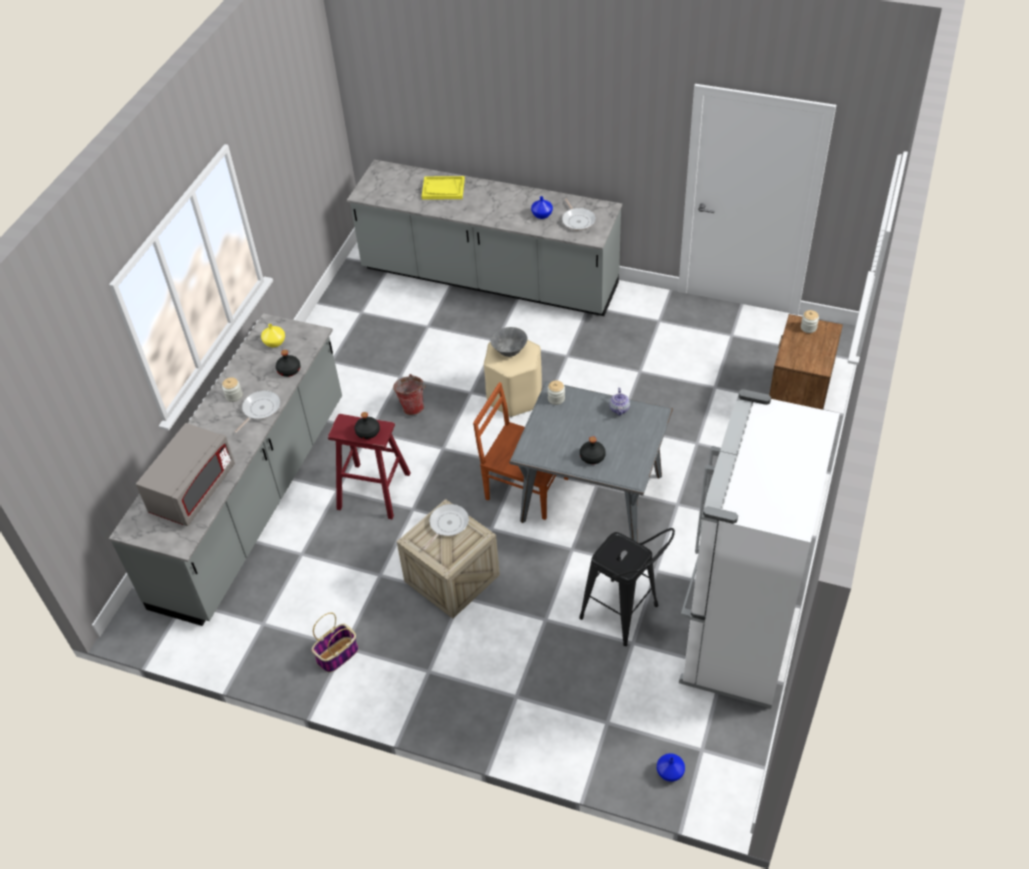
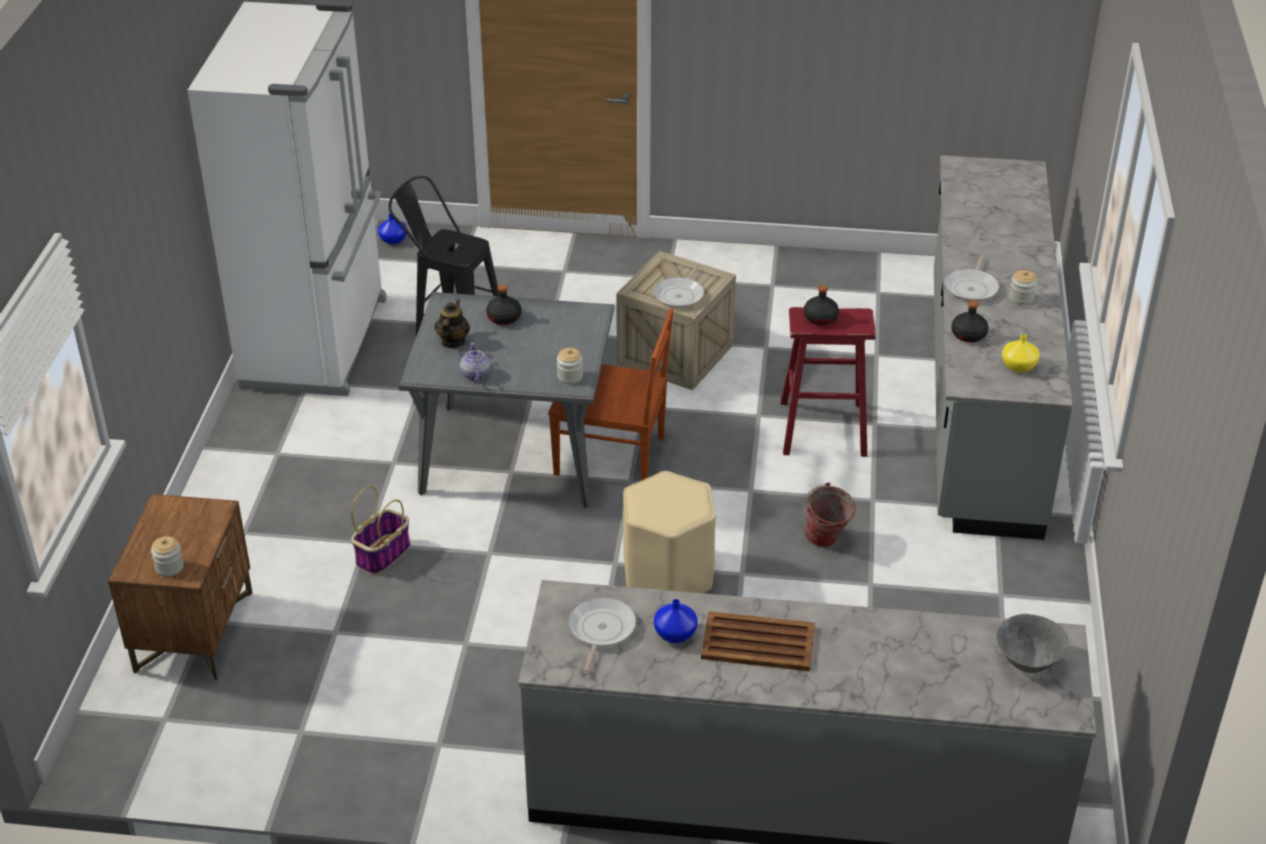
camera: 165 degrees right, 10 degrees down
grey microwave [136,423,235,526] -> none
basket [311,612,358,672] -> basket moved to [351,486,410,575]
yellow tray [422,176,465,200] -> none
grey bowl [490,327,528,357] -> grey bowl moved to [996,614,1069,673]
frying pan [562,199,596,230] -> frying pan turned 45 degrees clockwise [569,597,636,675]
none -> teapot [435,299,470,348]
none -> brown tray [701,611,815,671]

